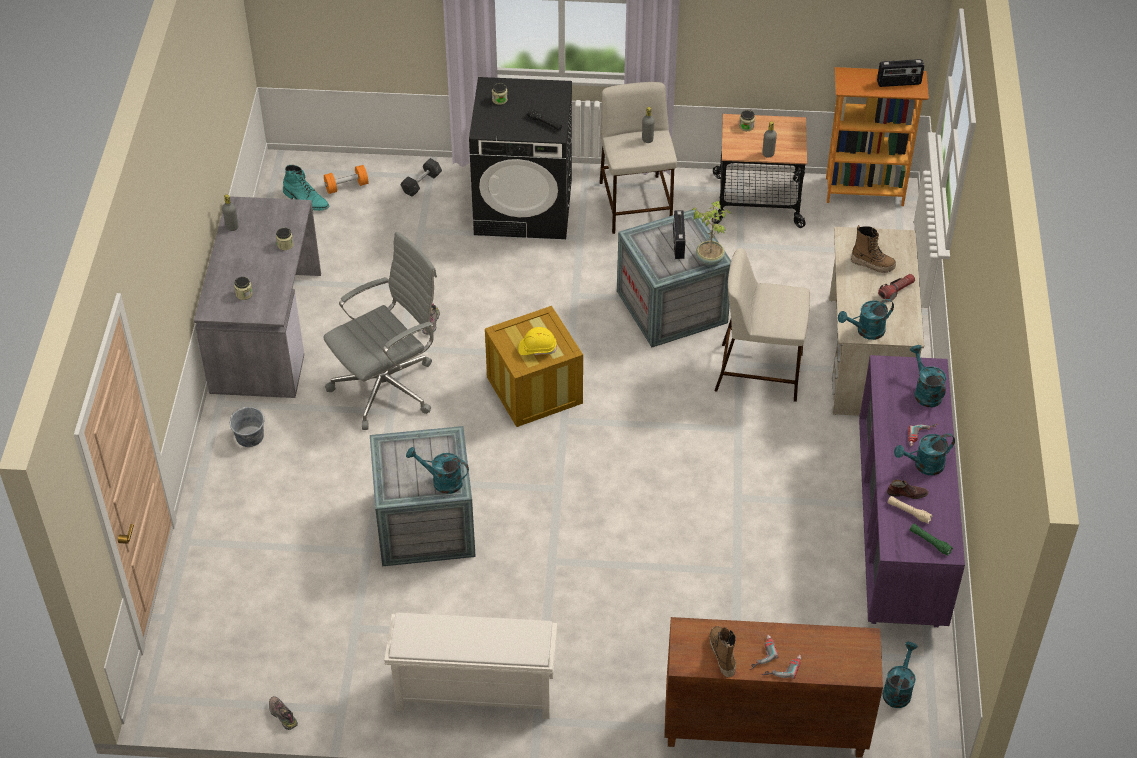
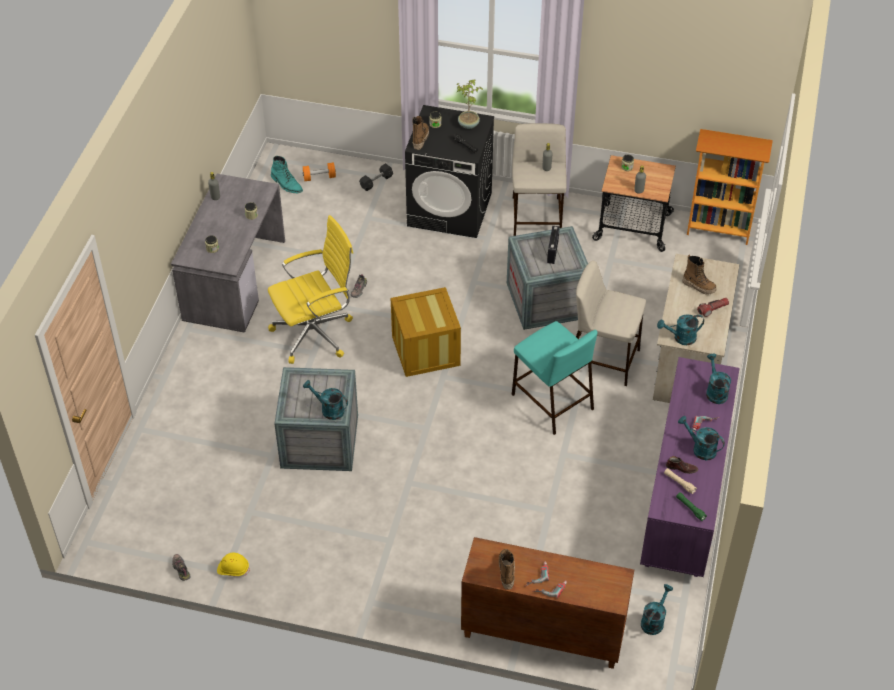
camera: 10 degrees right, 0 degrees up
grey bucket [230,407,265,447] -> none
grey office chair [323,231,437,430] -> yellow office chair [268,215,353,364]
white shoe rack [384,613,557,719] -> none
yellow hard hat [518,327,557,355] -> yellow hard hat moved to [217,553,250,576]
potted plant [692,201,731,265] -> potted plant moved to [456,80,483,129]
radio [877,59,924,87] -> none
turquoise watering can [894,433,955,475] -> turquoise watering can turned 45 degrees clockwise [678,416,725,460]
none -> boot [412,116,429,150]
none -> turquoise stool [512,321,597,435]

